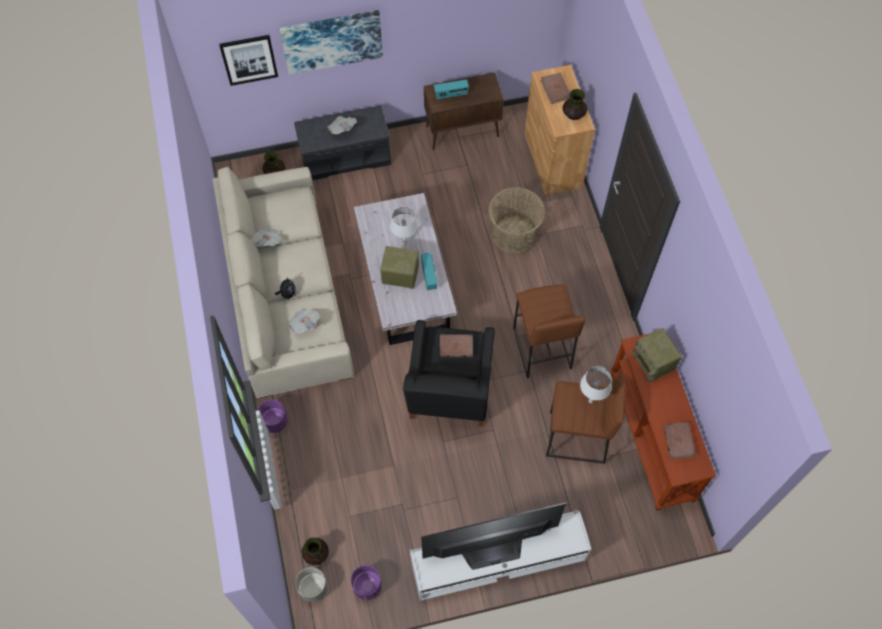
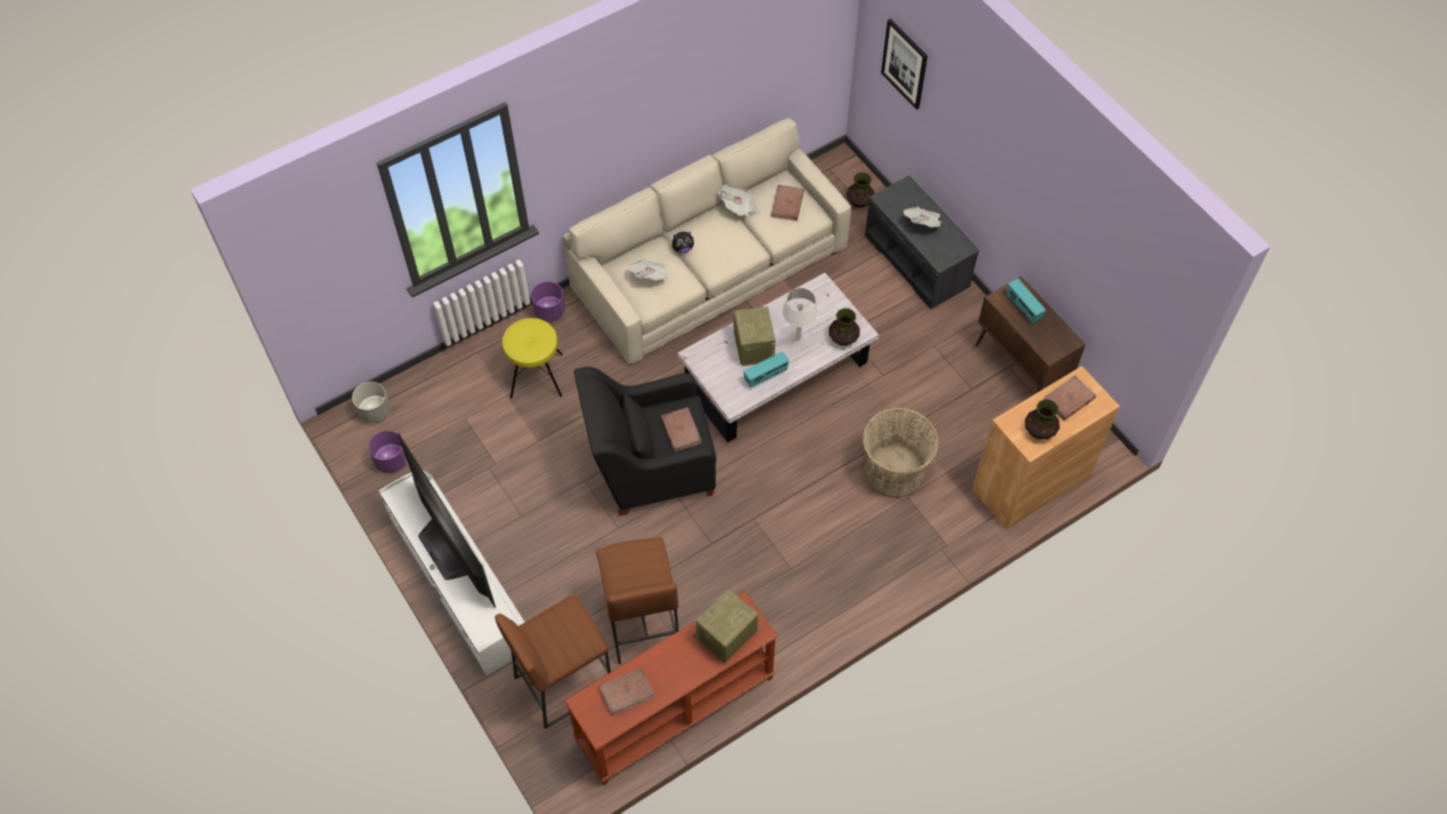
camera: 70 degrees right, 5 degrees down
picture [280,10,383,75] -> none
vase [302,537,329,565] -> vase moved to [829,308,860,346]
brown stool [513,284,585,378] -> brown stool moved to [495,594,611,729]
white table lamp [580,366,612,403] -> none
none -> yellow stool [502,318,563,399]
none -> brown book [771,185,804,221]

